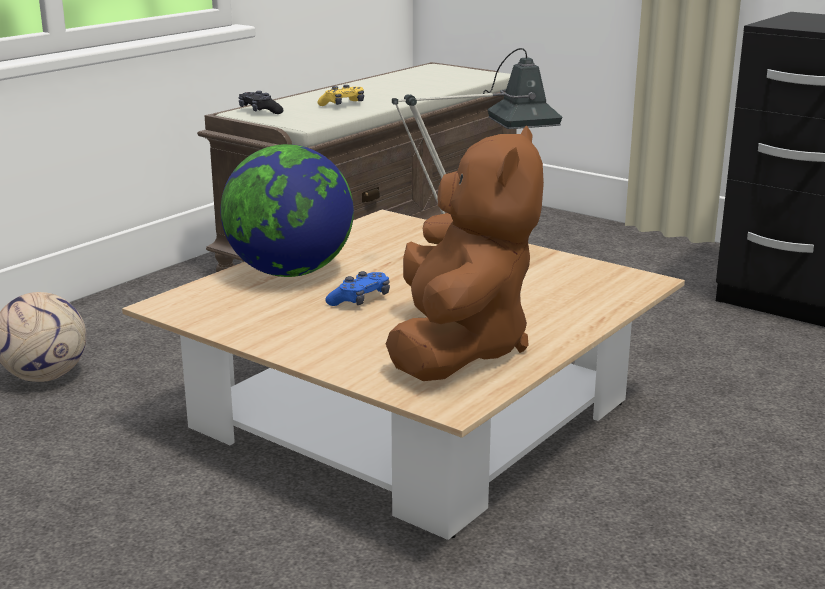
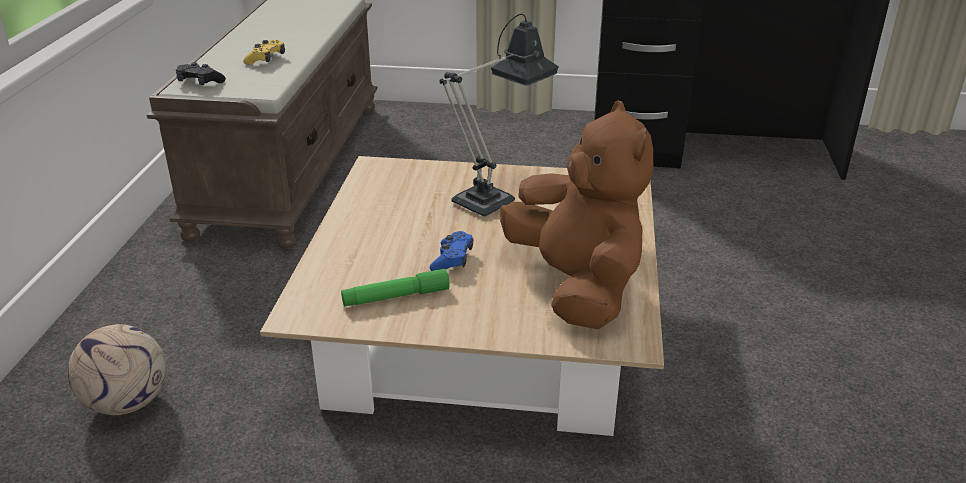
camera: 30 degrees left, 10 degrees up
globe [221,144,354,277] -> none
none -> green flashlight [341,269,450,306]

